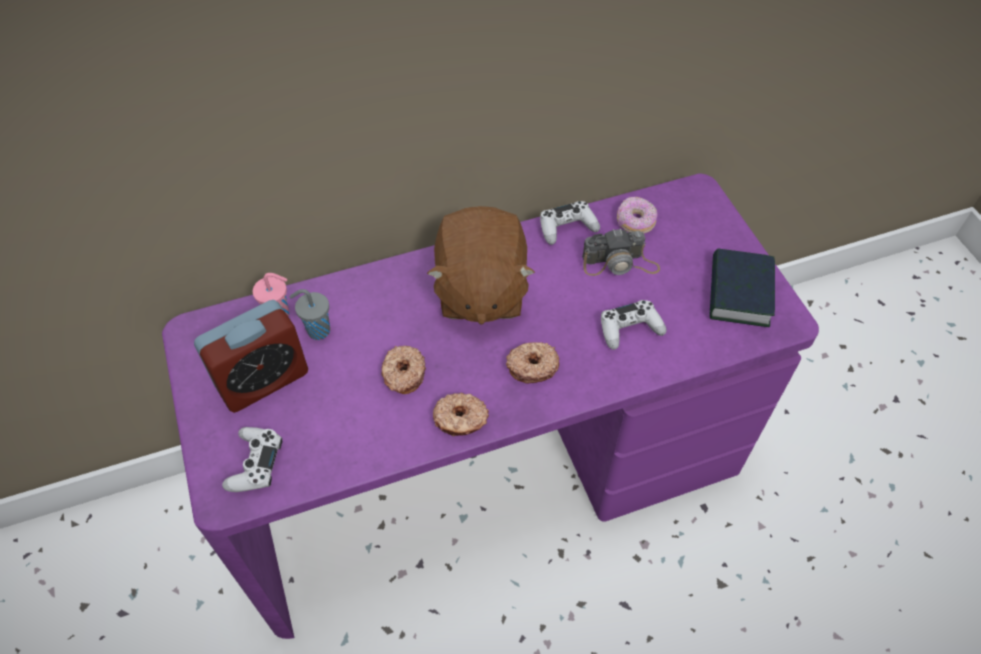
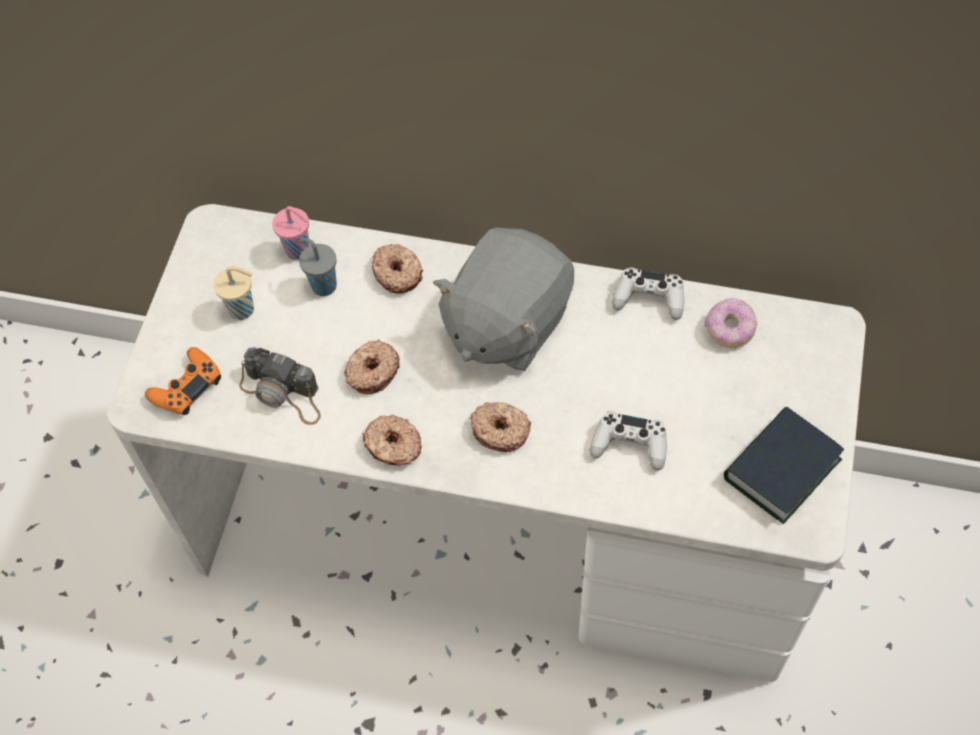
camera: 35 degrees right, 5 degrees up
purple desk [162,174,819,639] -> white desk [107,204,866,682]
alarm clock [194,300,308,413] -> beige cup [213,266,254,320]
white game controller [222,427,282,492] -> orange game controller [145,347,221,415]
brown plush toy [427,206,535,325] -> grey plush toy [433,227,574,371]
camera [582,228,660,276] -> camera moved to [239,347,321,425]
none -> donut [372,244,423,293]

